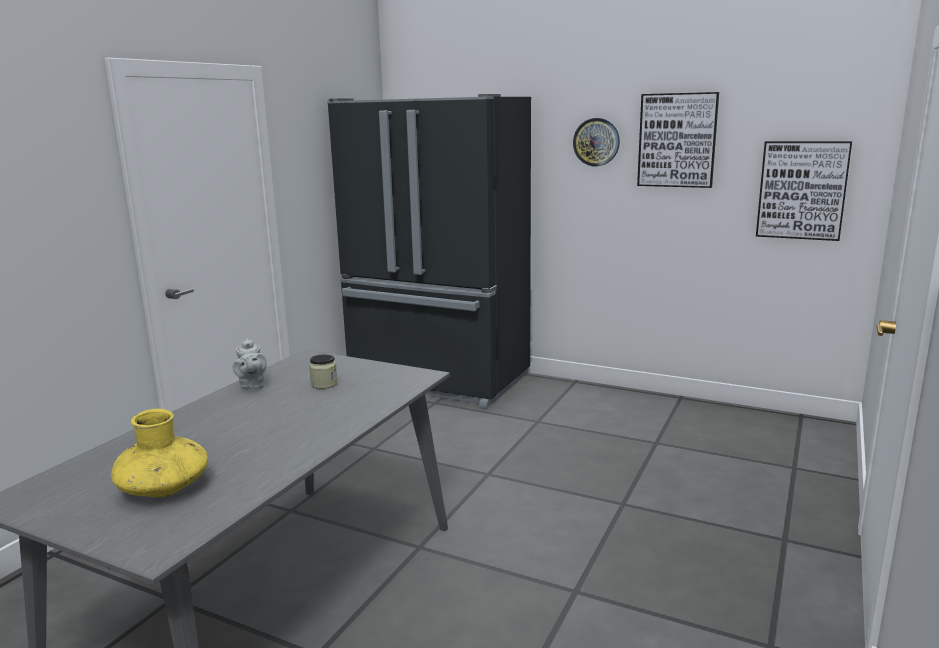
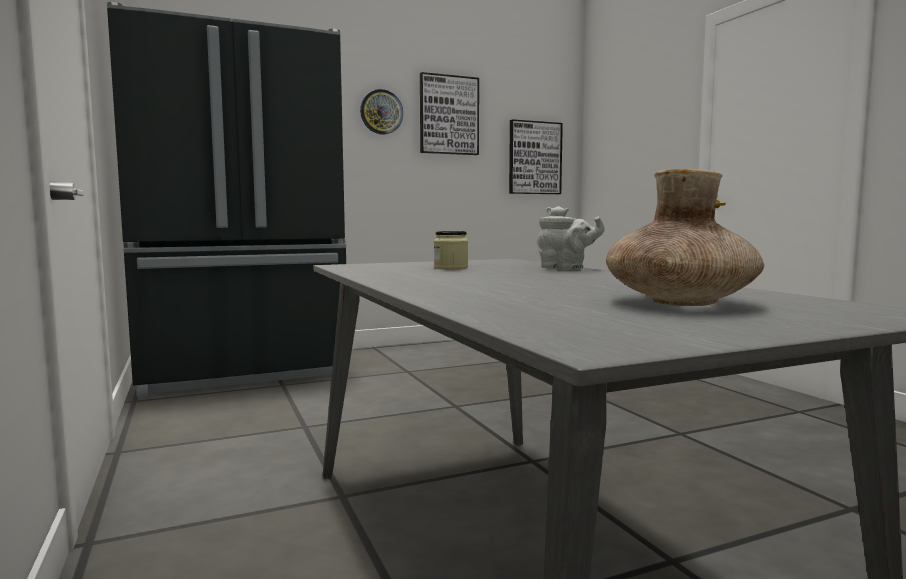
camera: 50 degrees left, 10 degrees down
yellow vase [111,409,208,497] -> brown vase [606,169,764,306]
grey teapot [233,338,267,389] -> grey teapot moved to [537,206,605,269]

